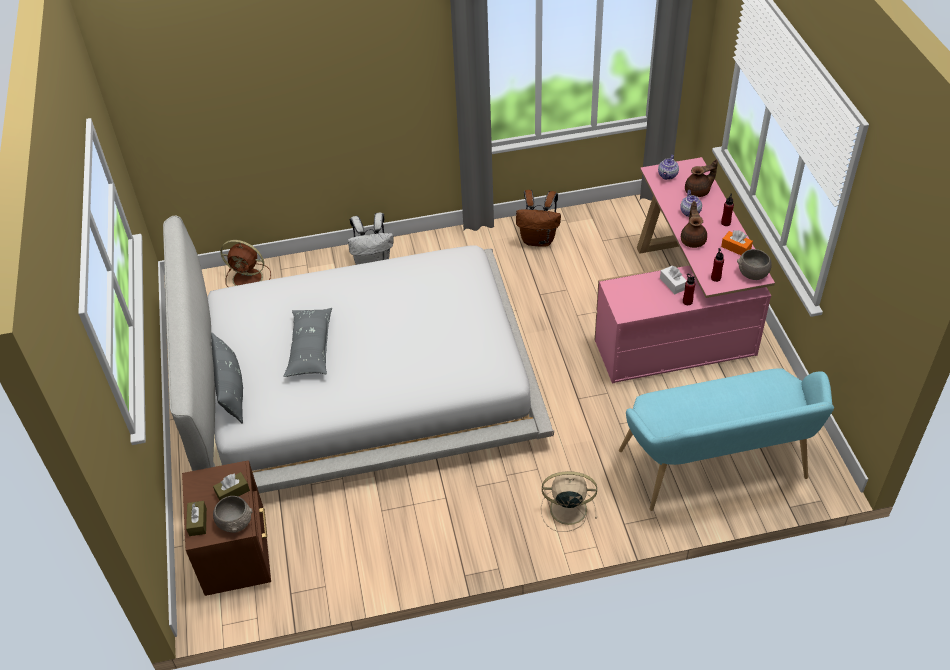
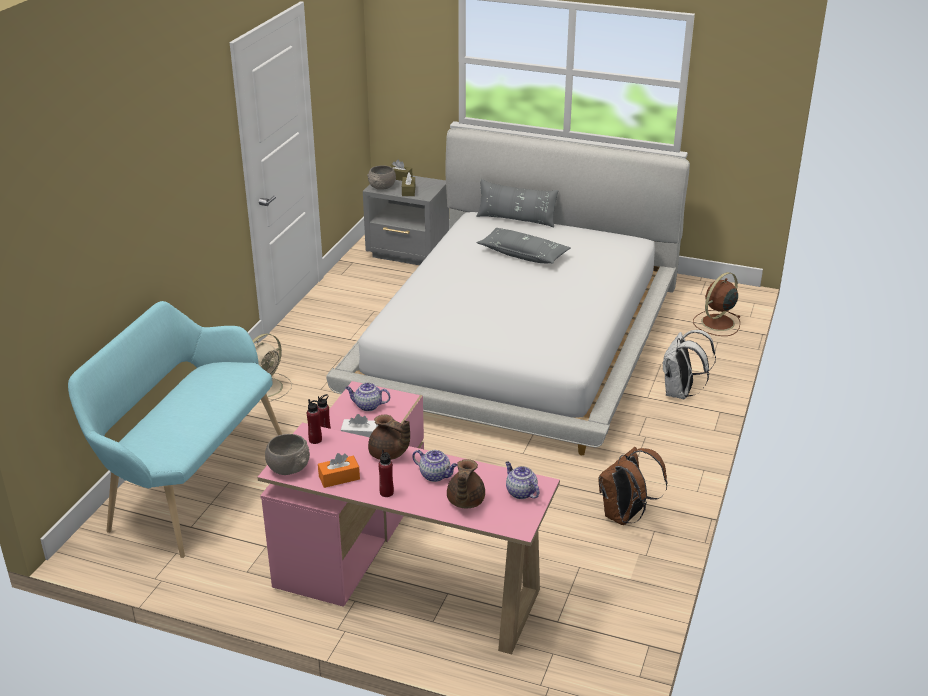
camera: 120 degrees right, 15 degrees down
brown nightstand [182,460,271,596] -> grey nightstand [363,176,449,265]
none -> teapot [346,383,390,411]

